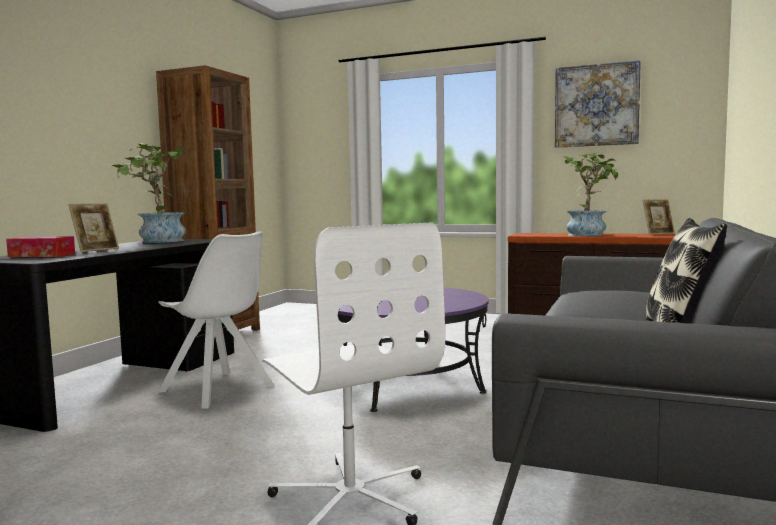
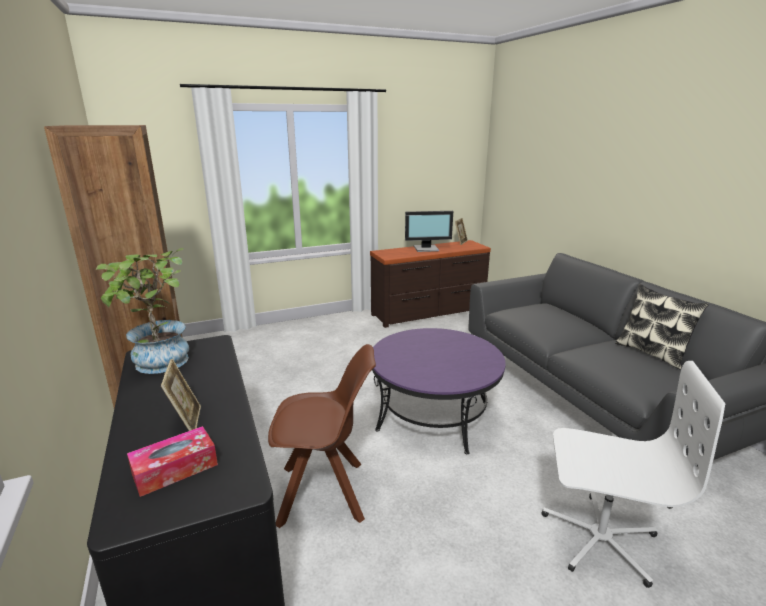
camera: 45 degrees left, 15 degrees up
white chair [158,231,275,409] -> brown chair [268,344,376,528]
picture [555,60,641,148] -> none
potted plant [563,152,618,236] -> monitor [405,211,453,252]

